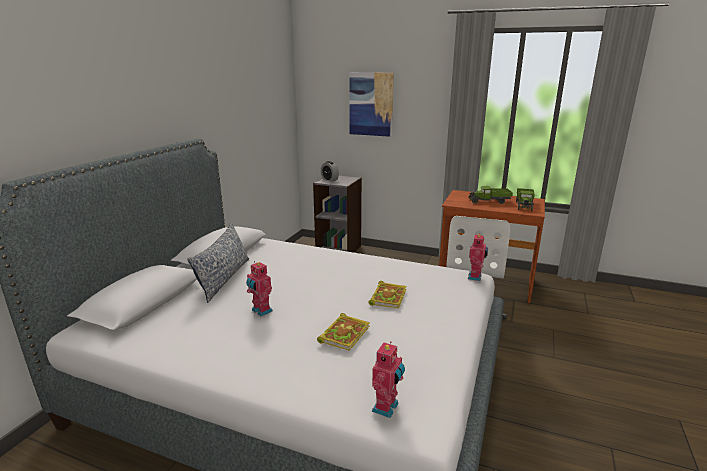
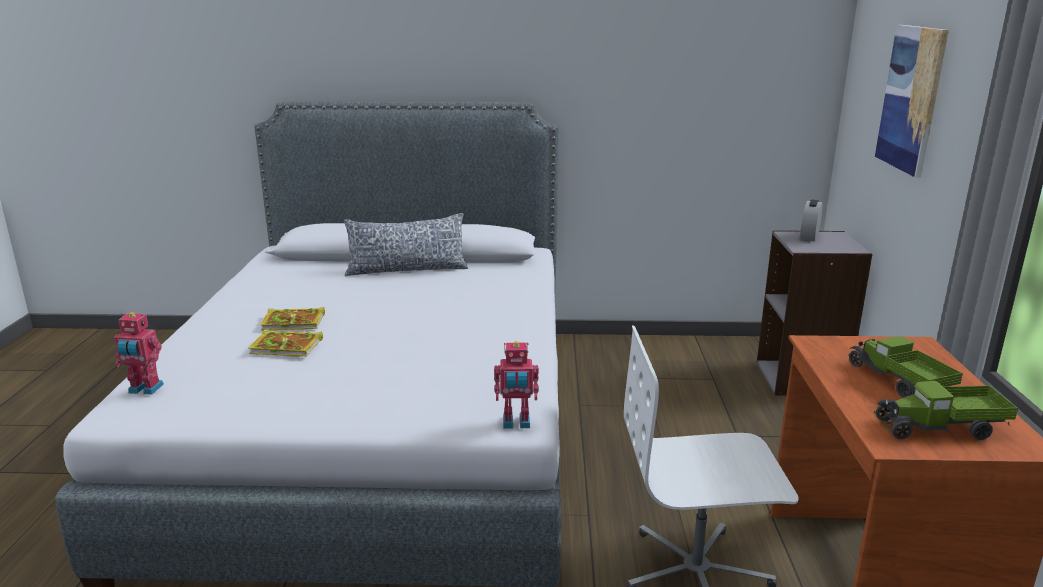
camera: 70 degrees right, 0 degrees up
toy robot [246,261,273,316] -> none
book [368,281,407,309] -> book moved to [260,307,325,330]

